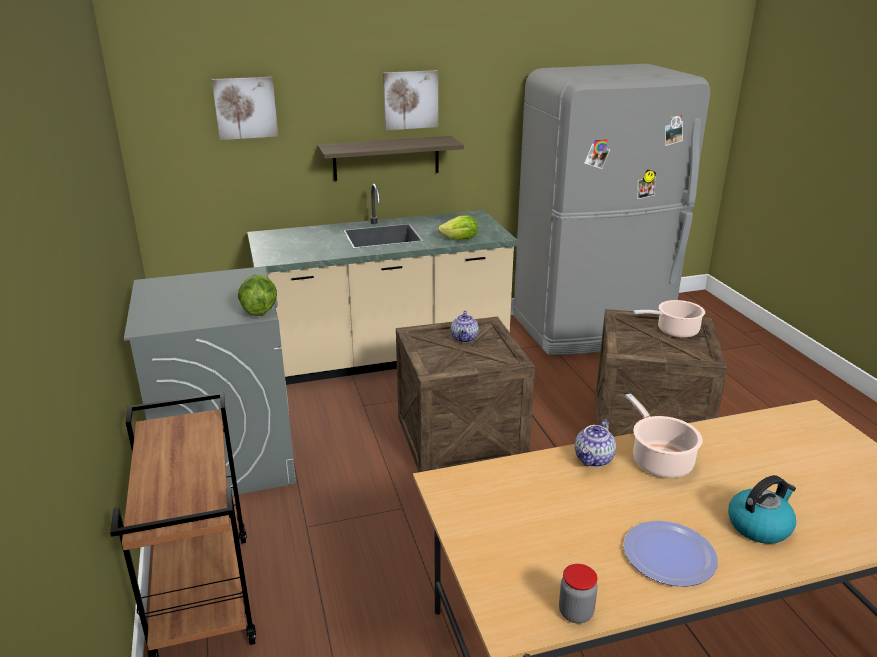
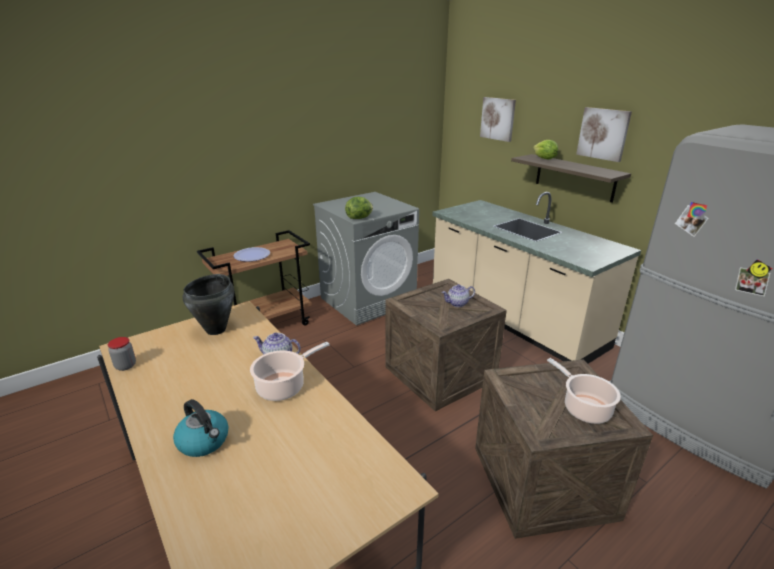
camera: 70 degrees right, 0 degrees up
lettuce [438,215,478,240] -> lettuce moved to [533,140,558,159]
plate [623,521,718,587] -> plate moved to [234,247,270,262]
none -> black cooking pot [183,274,235,335]

